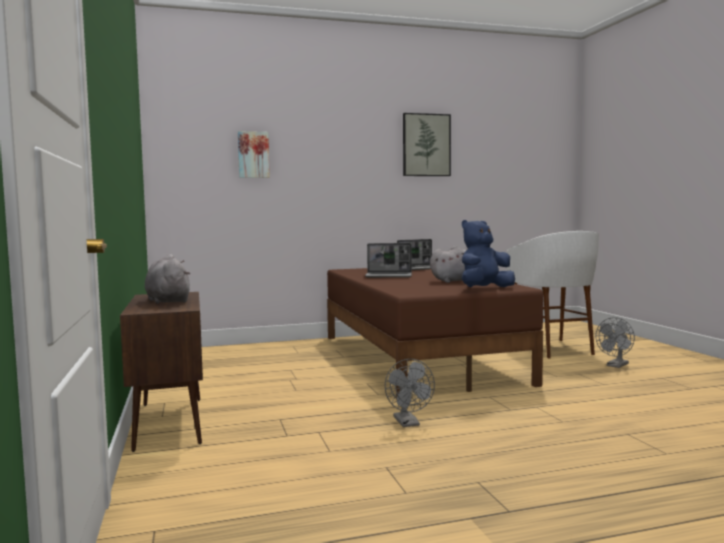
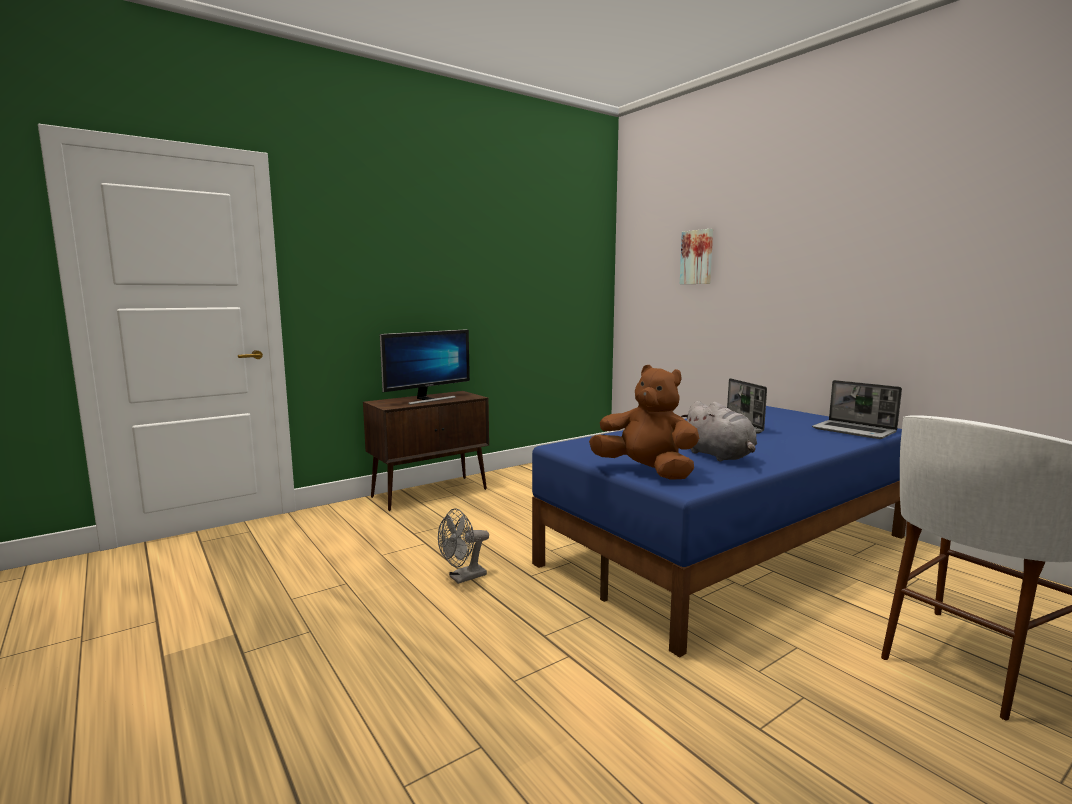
camera: 70 degrees right, 5 degrees up
grey plush toy [145,254,190,304] -> monitor [380,329,470,405]
brown bed [327,268,543,400] -> blue bed [532,406,906,658]
picture [403,113,451,176] -> none
blue plush toy [462,220,515,287] -> brown plush toy [589,365,699,480]
grey fan [596,317,635,368] -> none

